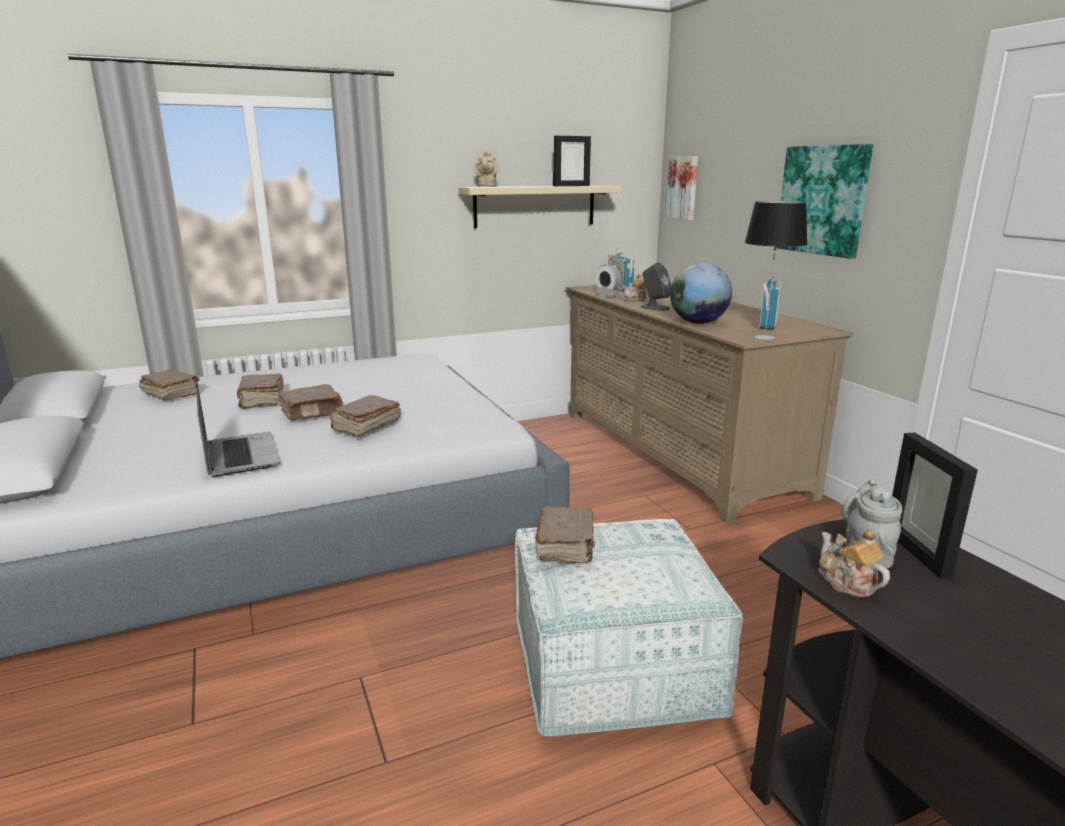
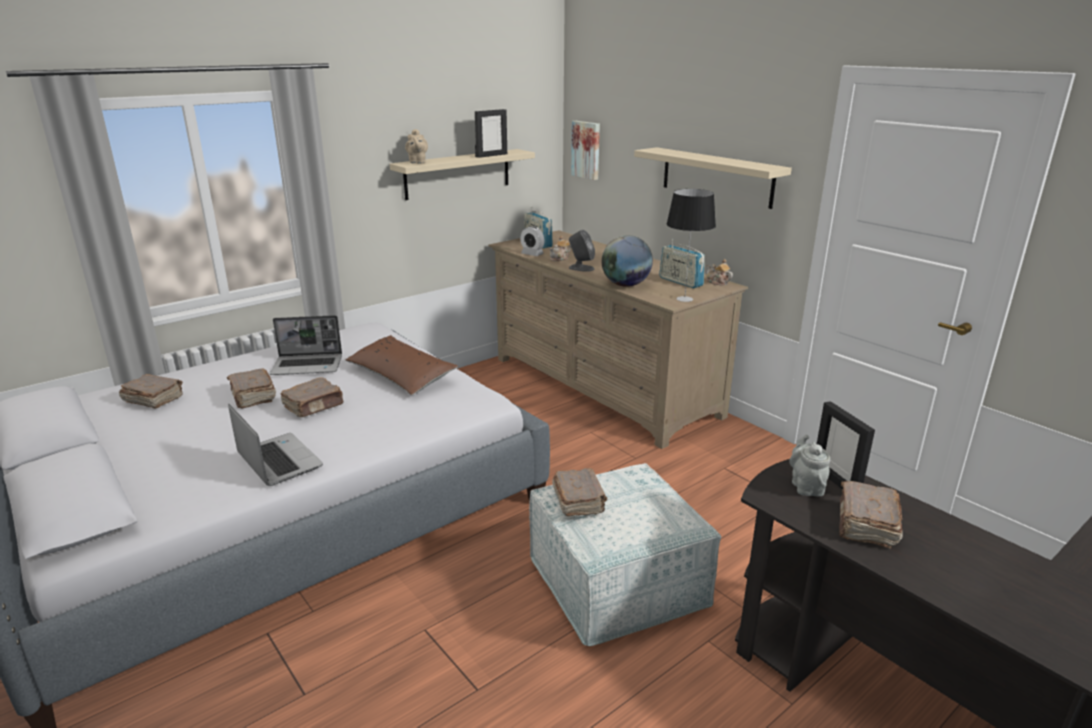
camera: 15 degrees left, 5 degrees up
brown book [329,395,401,438] -> brown book moved to [839,481,903,548]
radio [759,276,782,330] -> radio turned 135 degrees clockwise [659,239,705,288]
picture [776,144,873,259] -> beige shelf [634,147,792,209]
teapot [818,529,890,597] -> teapot moved to [706,259,733,285]
none -> laptop [270,315,342,375]
none -> brown pillow [346,335,458,395]

